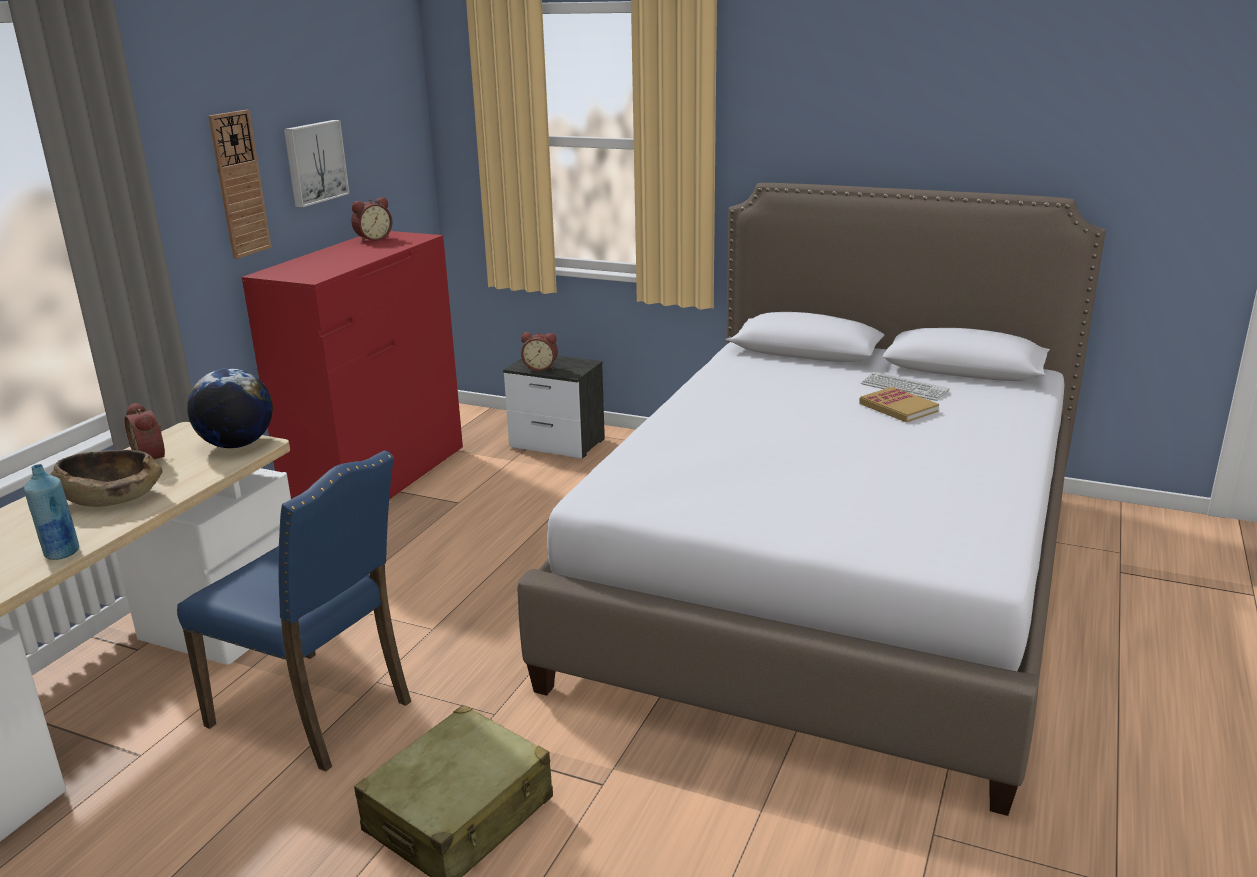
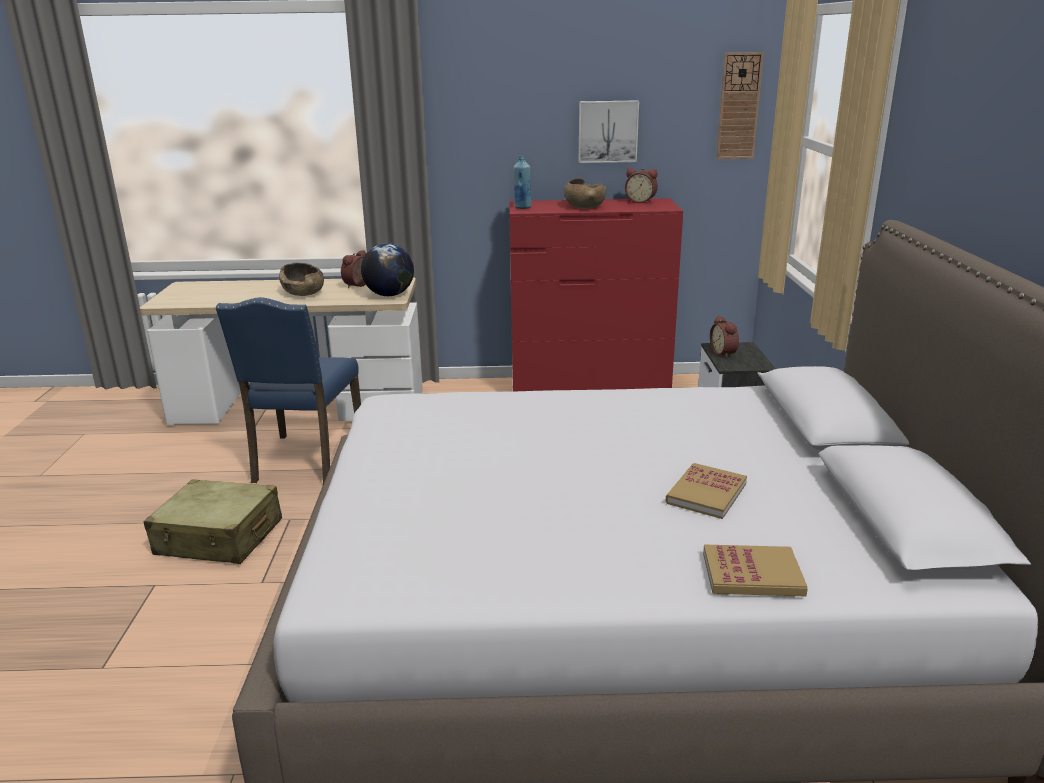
camera: 65 degrees right, 0 degrees up
blue bottle [24,464,79,560] -> blue bottle moved to [513,155,532,209]
wall clock [208,110,271,259] -> wall clock moved to [716,52,764,159]
keyboard [861,372,950,401] -> none
none -> brown bowl [564,178,606,209]
none -> book [703,544,808,596]

